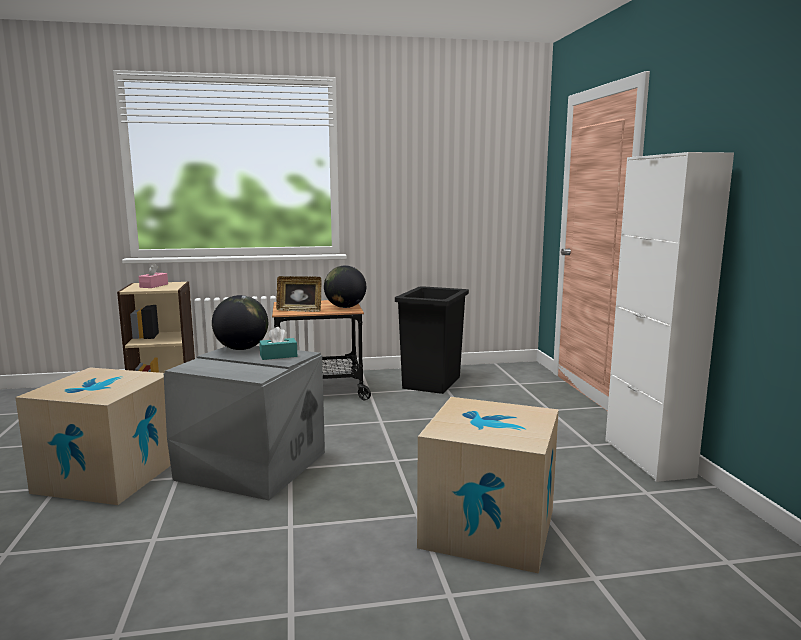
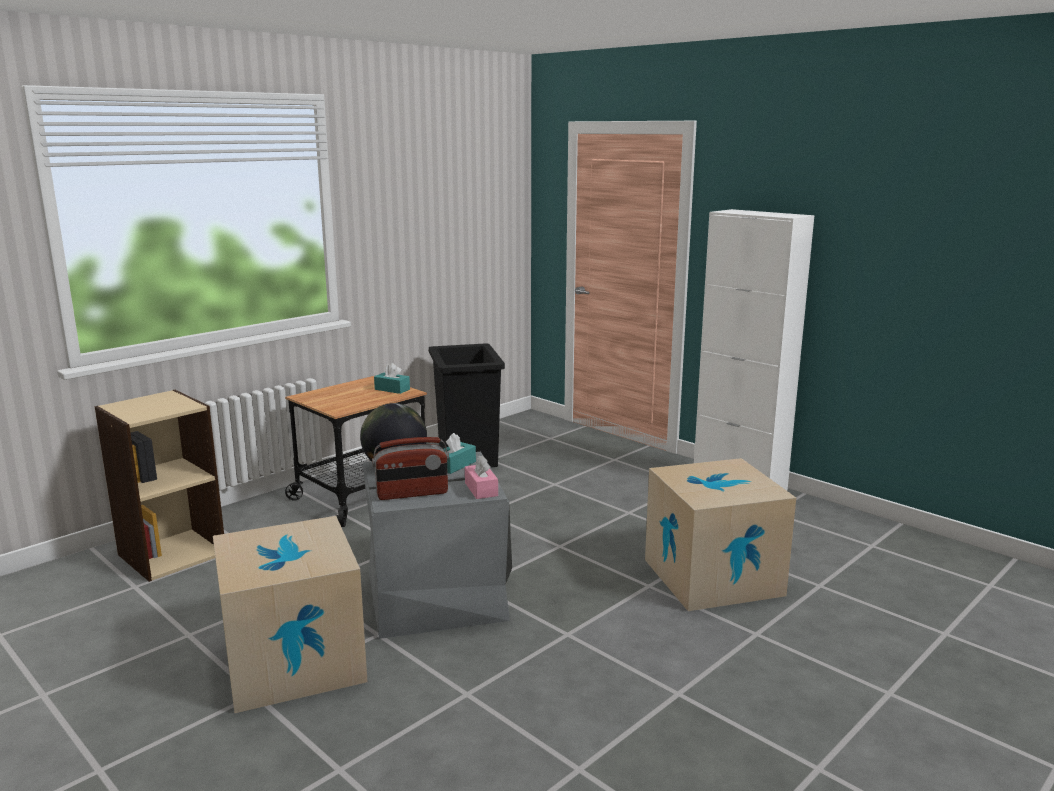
camera: 35 degrees left, 5 degrees up
pink tissue box [138,264,168,288] -> pink tissue box moved to [465,455,498,499]
picture frame [276,276,322,312] -> none
globe [324,265,366,308] -> turquoise tissue box [374,363,410,394]
none -> radio [372,437,449,500]

